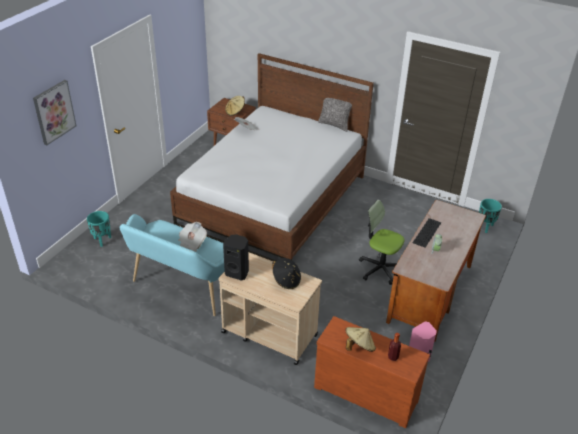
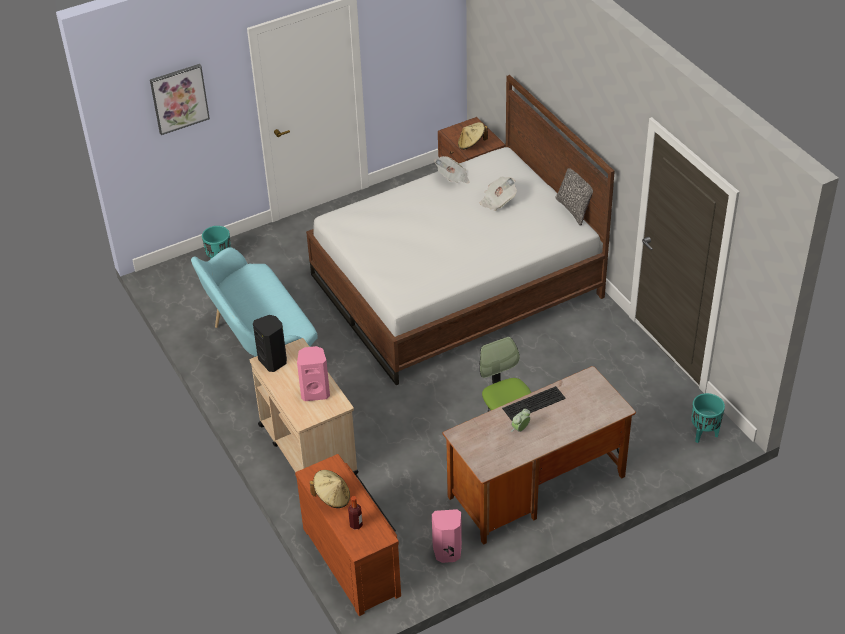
camera: 35 degrees right, 5 degrees up
newspaper [178,222,207,252] -> newspaper moved to [480,177,517,211]
black hat [272,258,301,289] -> pink speaker [297,346,330,401]

